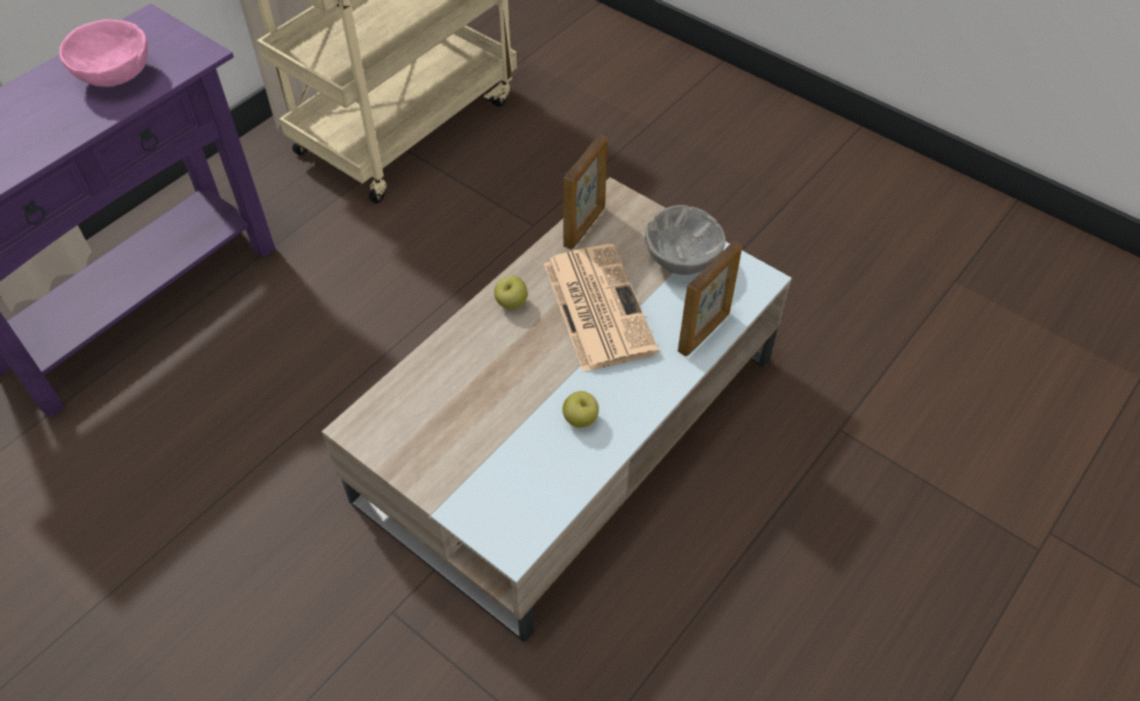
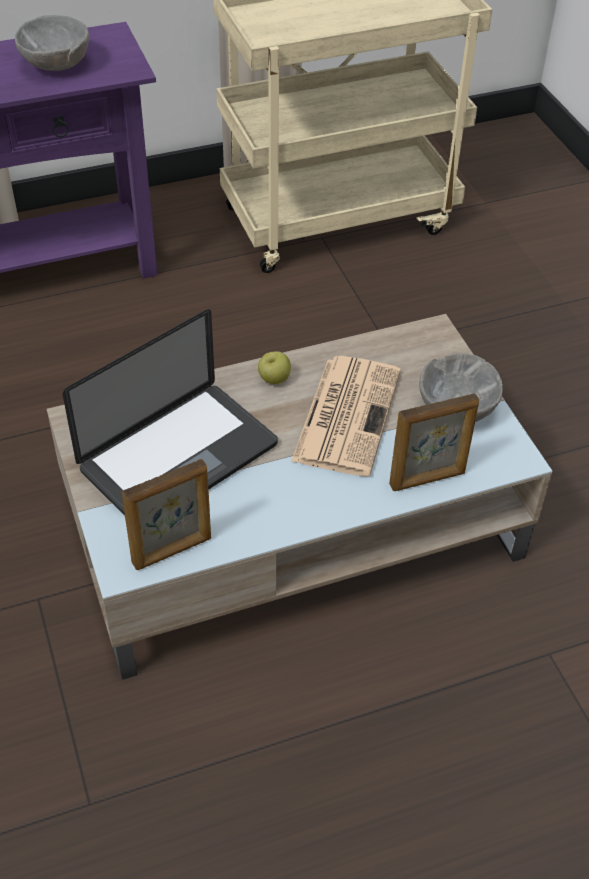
camera: 30 degrees right, 5 degrees down
pink bowl [59,19,148,87] -> grey bowl [15,15,89,71]
apple [562,391,599,428] -> none
picture frame [563,135,607,250] -> picture frame moved to [122,459,211,570]
none -> laptop [62,309,278,516]

